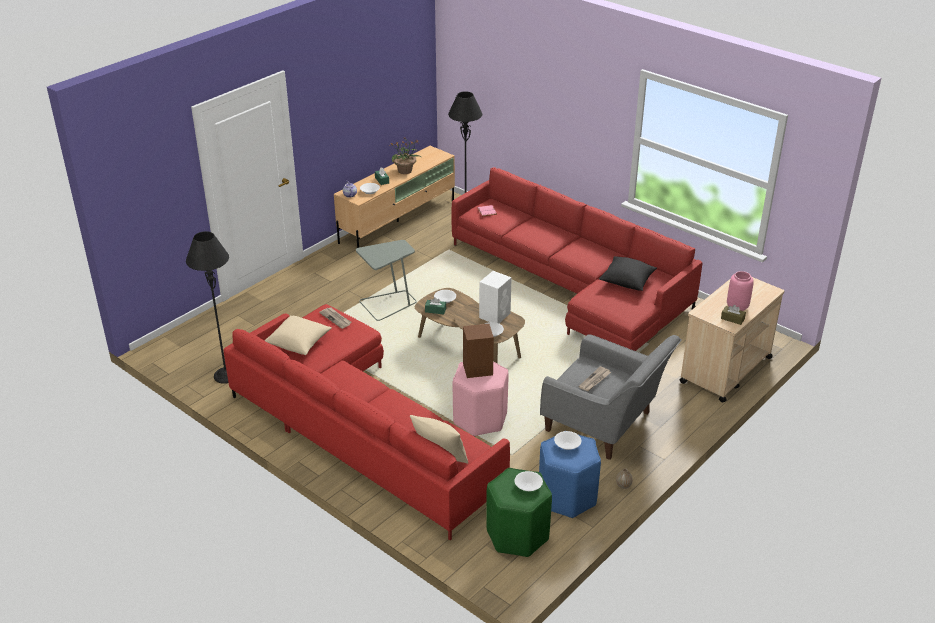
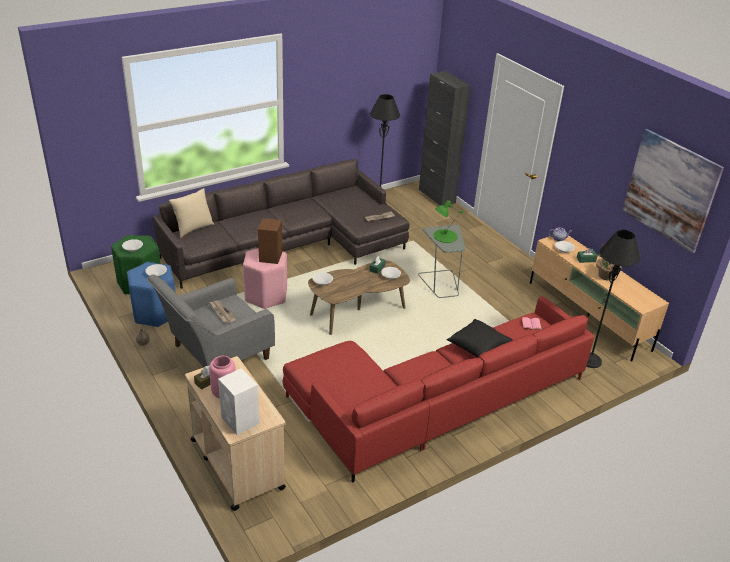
camera: 105 degrees right, 0 degrees up
red sofa [224,304,510,540] -> grey sofa [153,158,410,289]
beige pillow [264,316,332,355] -> none
white speaker [479,271,512,323] -> white speaker moved to [218,368,259,435]
black pillow [599,256,657,291] -> black pillow moved to [446,319,513,358]
none -> black cabinet [419,71,471,206]
none -> green table lamp [433,200,463,243]
none -> picture [622,129,724,253]

